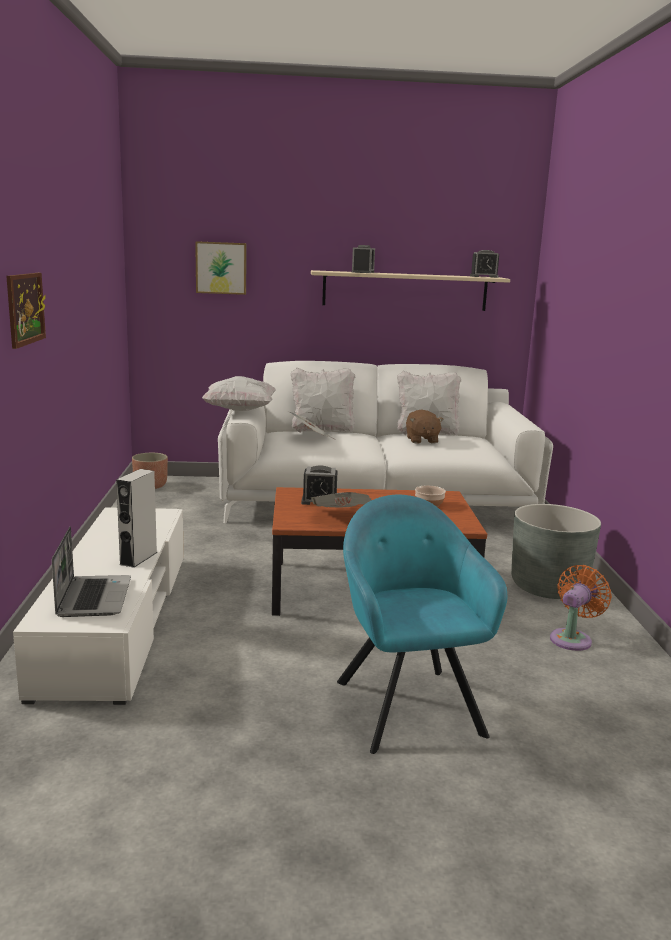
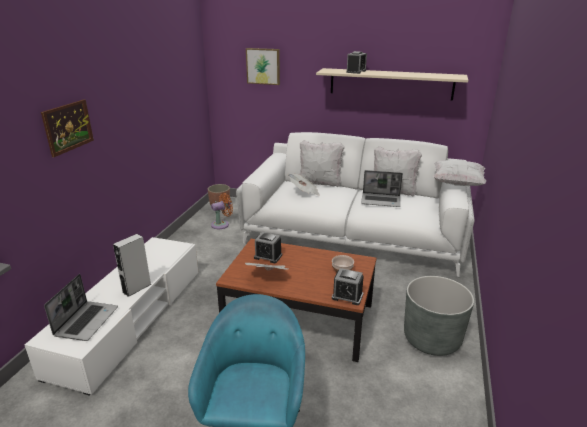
camera: 20 degrees right, 10 degrees up
white pillow [202,376,276,411] -> white pillow moved to [433,160,486,186]
brown plush toy [406,410,444,444] -> laptop [361,170,403,207]
alarm clock [470,250,499,278] -> alarm clock moved to [332,268,364,305]
orange fan [550,565,612,651] -> orange fan moved to [211,193,233,229]

